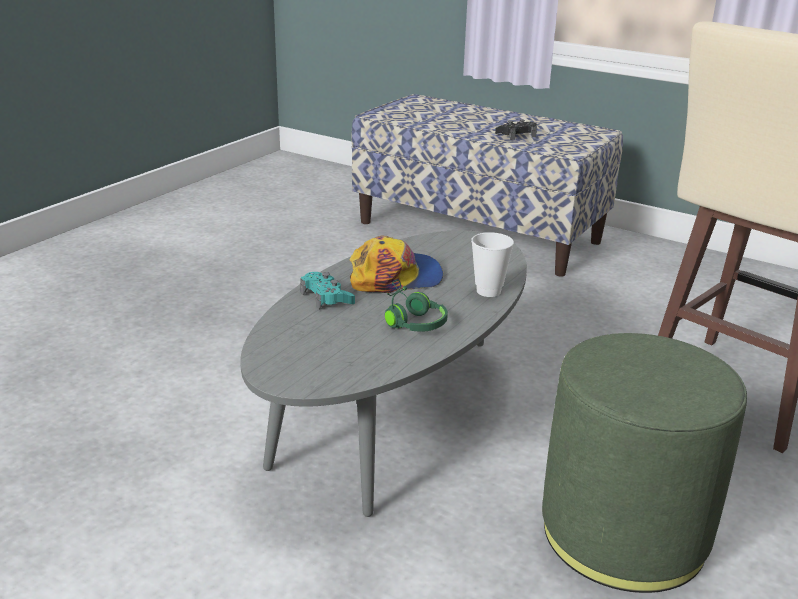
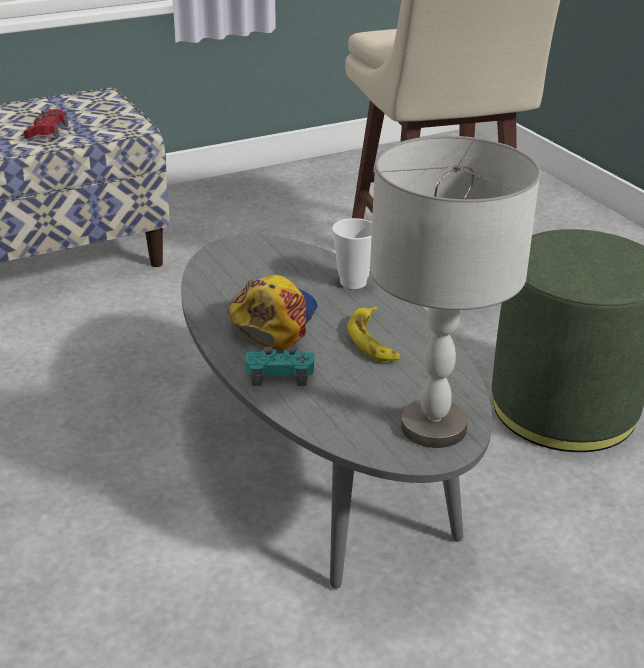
camera: 60 degrees left, 5 degrees up
green headphones [385,280,448,332] -> banana [347,306,401,361]
black game controller [495,119,537,140] -> red game controller [24,109,68,139]
none -> grey table lamp [370,136,540,448]

